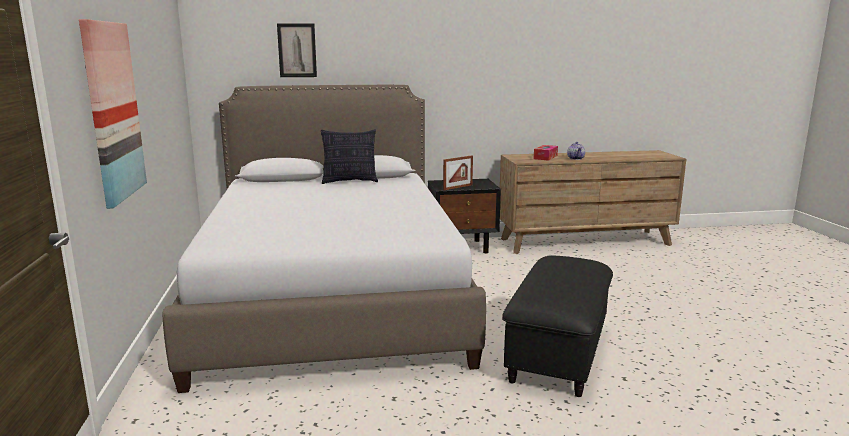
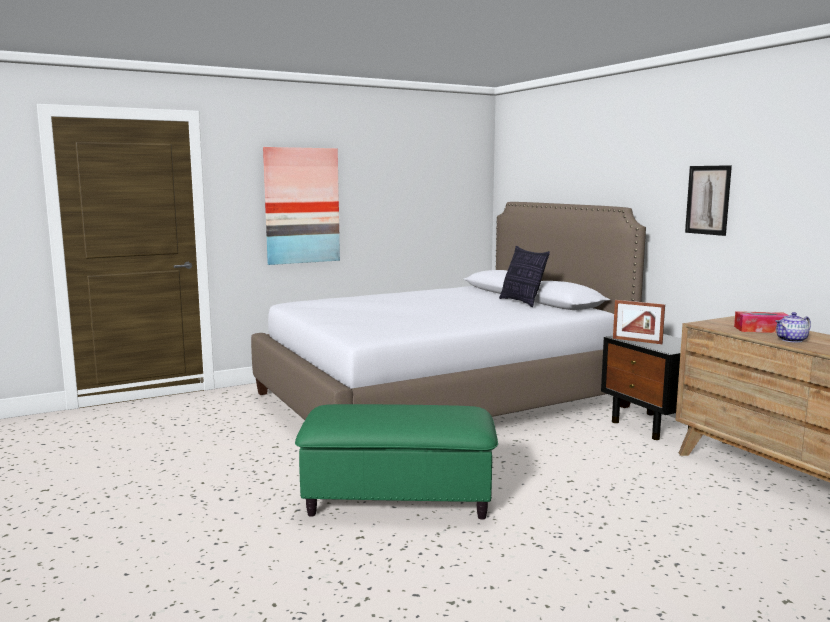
camera: 70 degrees right, 5 degrees down
picture [277,23,317,77] -> picture moved to [685,165,732,236]
black ottoman [502,255,613,397] -> green ottoman [295,404,498,520]

